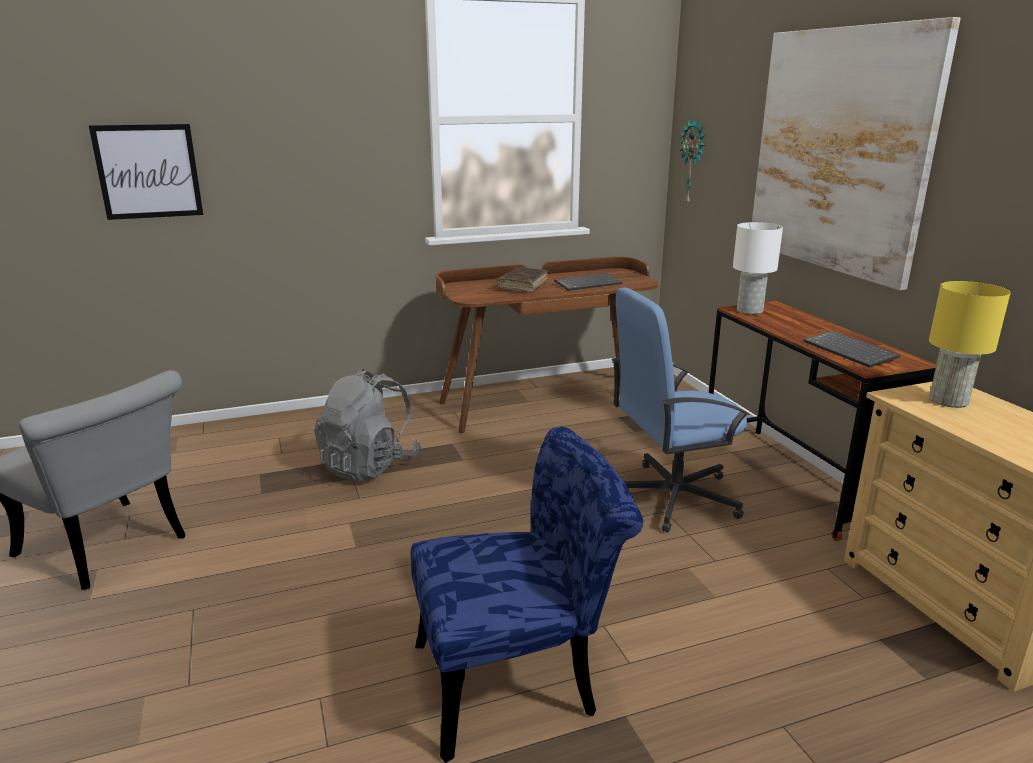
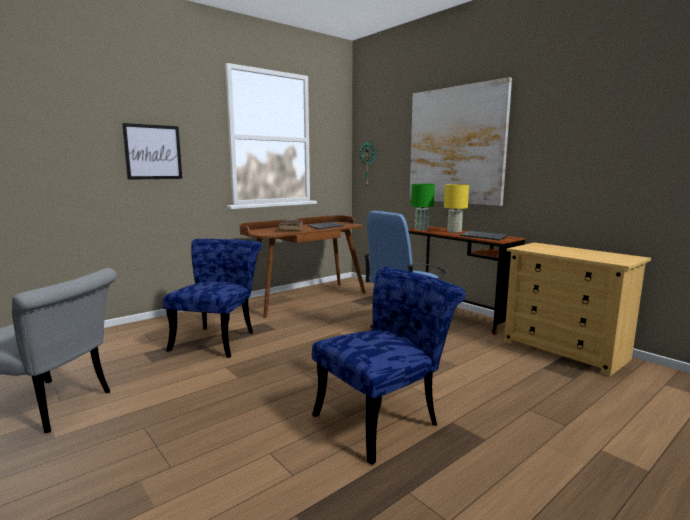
camera: 20 degrees left, 10 degrees down
picture [89,124,203,220] -> picture moved to [122,123,182,180]
grey backpack [314,368,422,482] -> blue chair [163,239,262,358]
white table lamp [733,222,783,315] -> green table lamp [411,184,435,230]
yellow table lamp [929,281,1011,408] -> yellow table lamp moved to [444,184,469,233]

